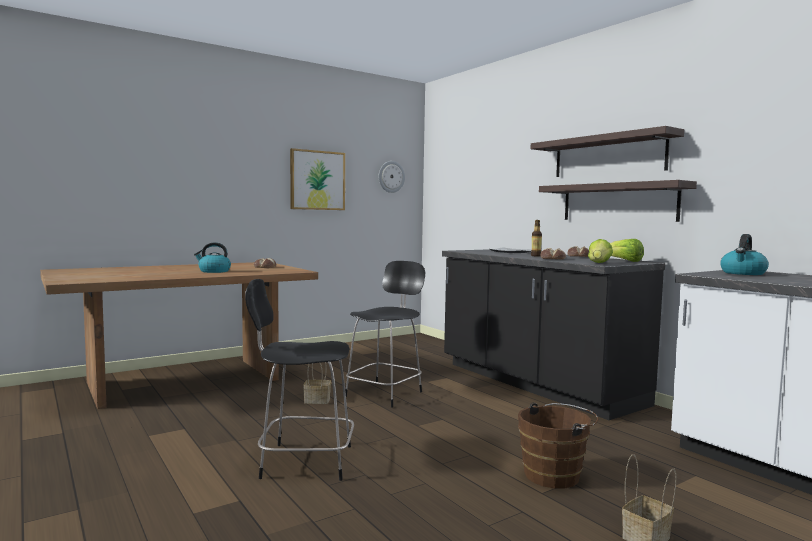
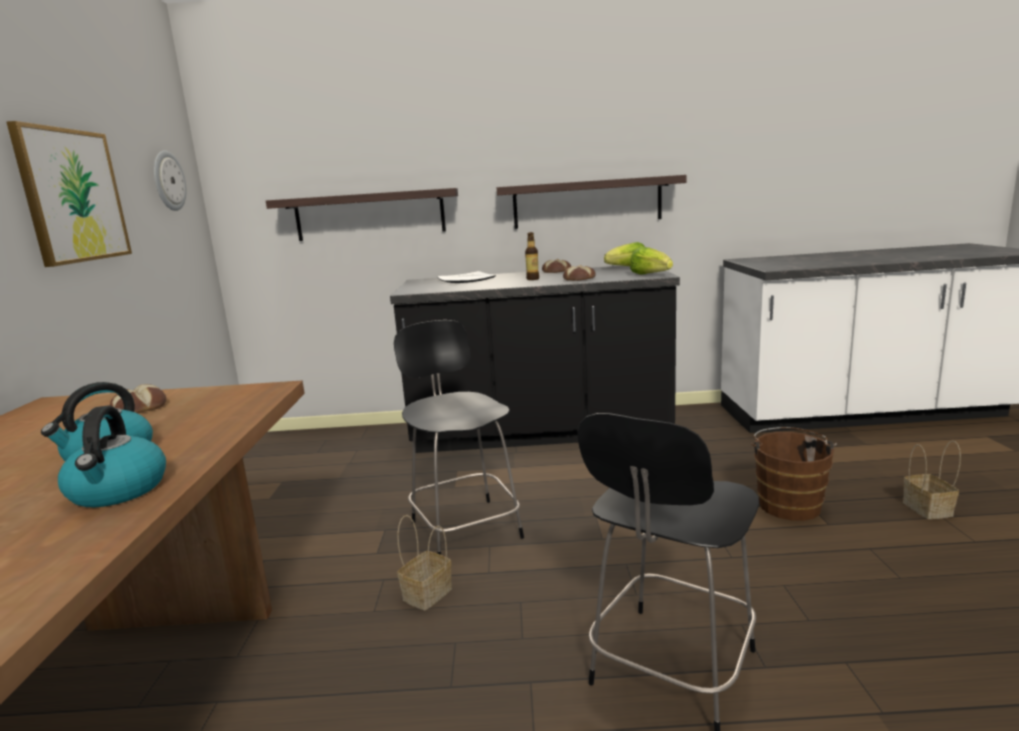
camera: 55 degrees left, 10 degrees up
shelf [531,126,684,177] -> shelf moved to [266,188,458,241]
kettle [720,234,769,275] -> kettle moved to [58,405,166,507]

